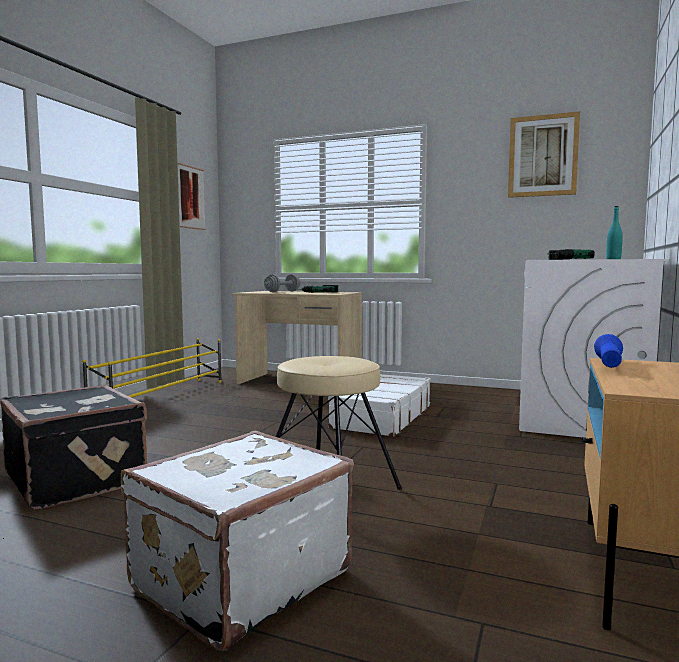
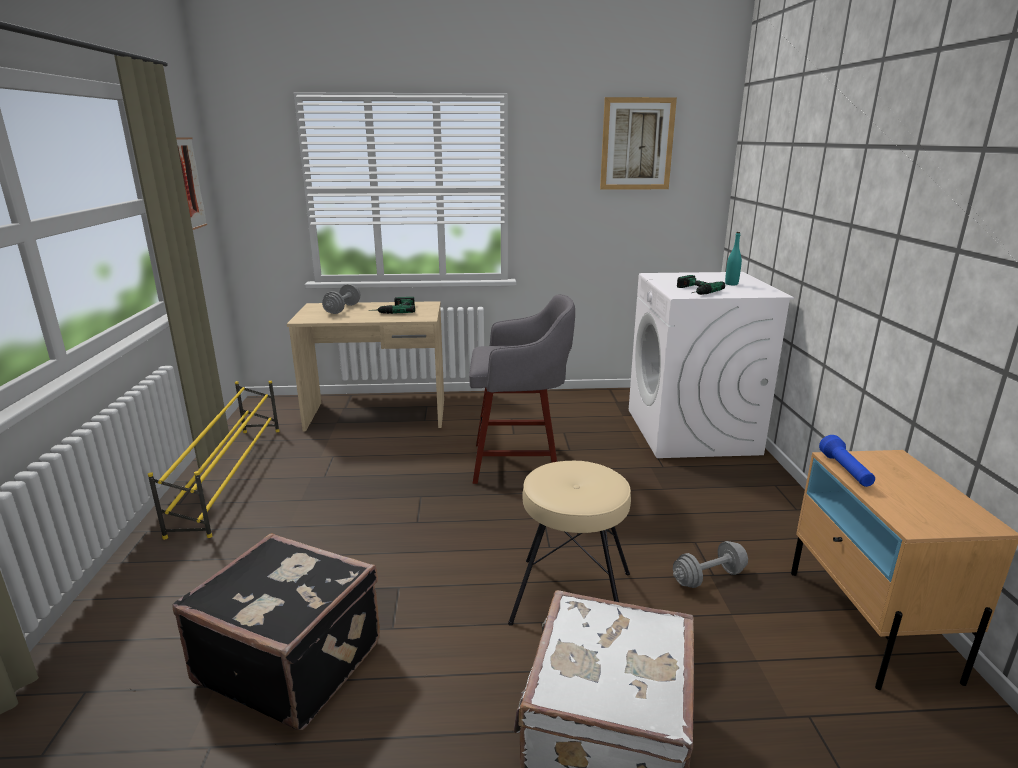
camera: 25 degrees left, 15 degrees up
white suitcase [328,374,431,437] -> grey stool [469,294,575,484]
none -> grey dumbbell [673,541,748,588]

